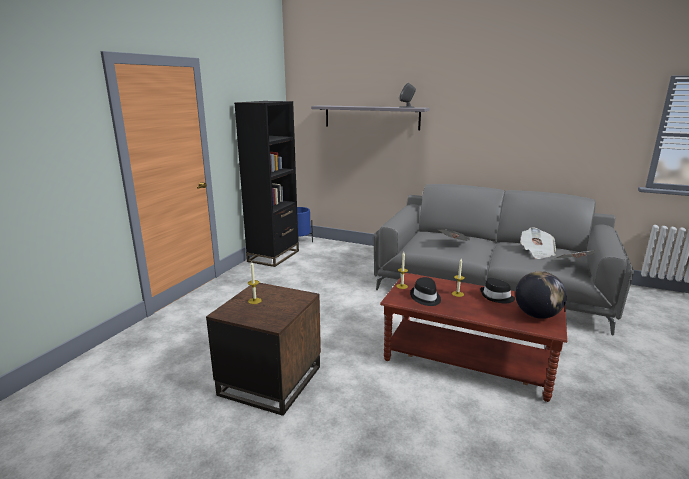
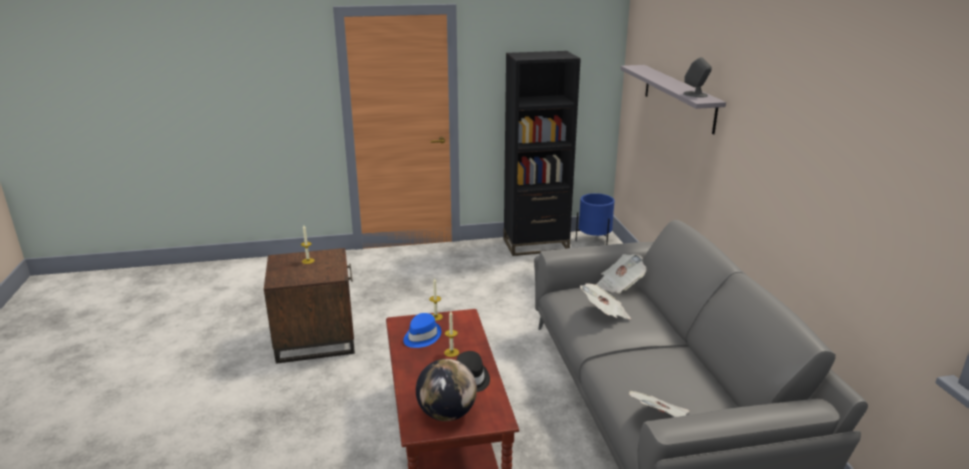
camera: 55 degrees right, 5 degrees up
black hat [410,277,441,306] -> blue hat [403,313,441,348]
newspaper [520,227,556,259] -> newspaper moved to [596,254,646,294]

